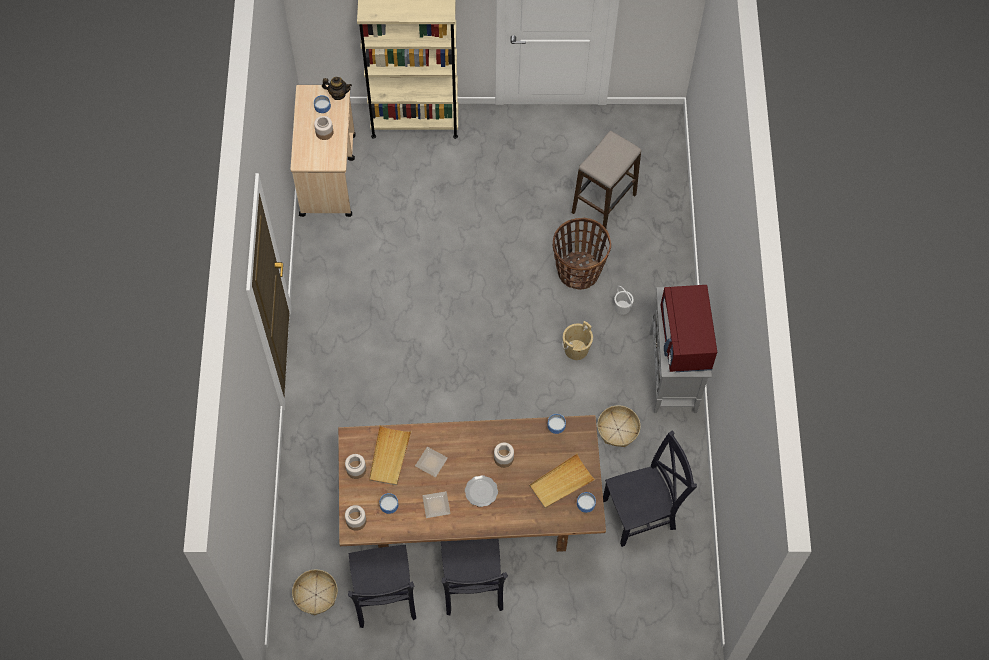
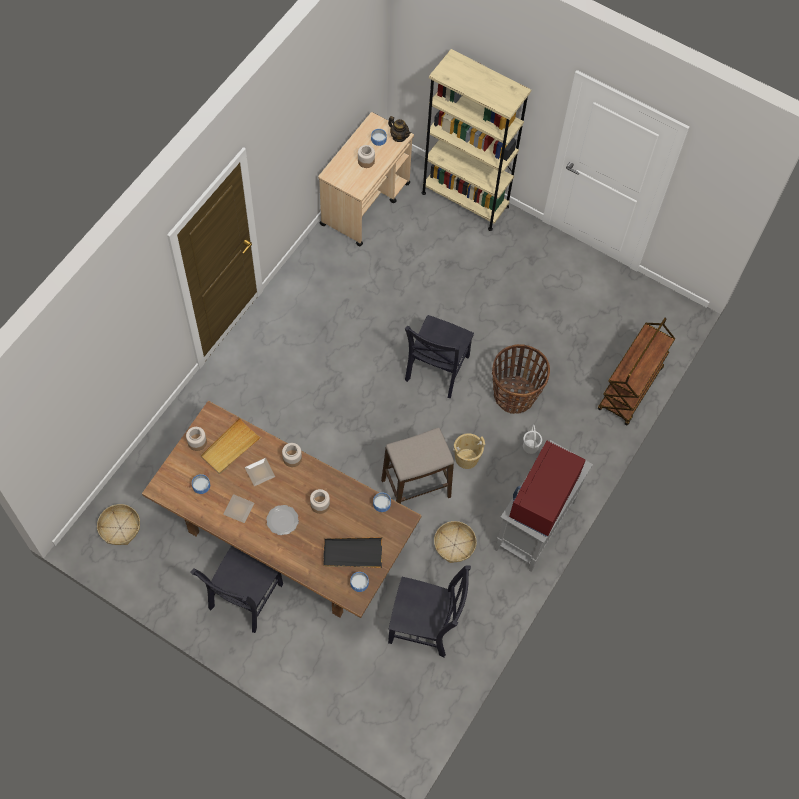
camera: 30 degrees right, 0 degrees up
jar [345,505,366,531] -> jar moved to [282,443,302,467]
black chair [348,545,416,628] -> black chair moved to [405,315,474,398]
beige tray [529,453,596,509] -> black tray [323,537,382,568]
stool [572,131,641,233] -> stool moved to [381,428,454,504]
none -> brown cart [598,318,675,425]

